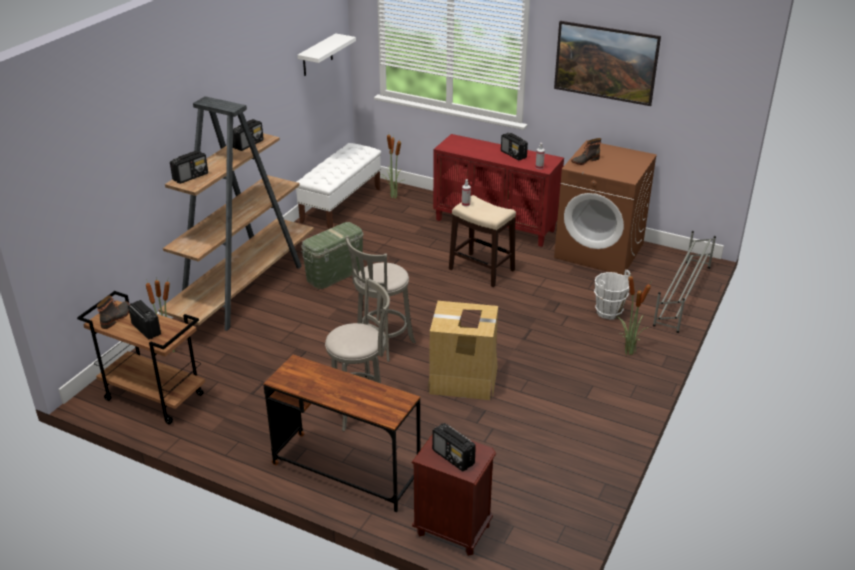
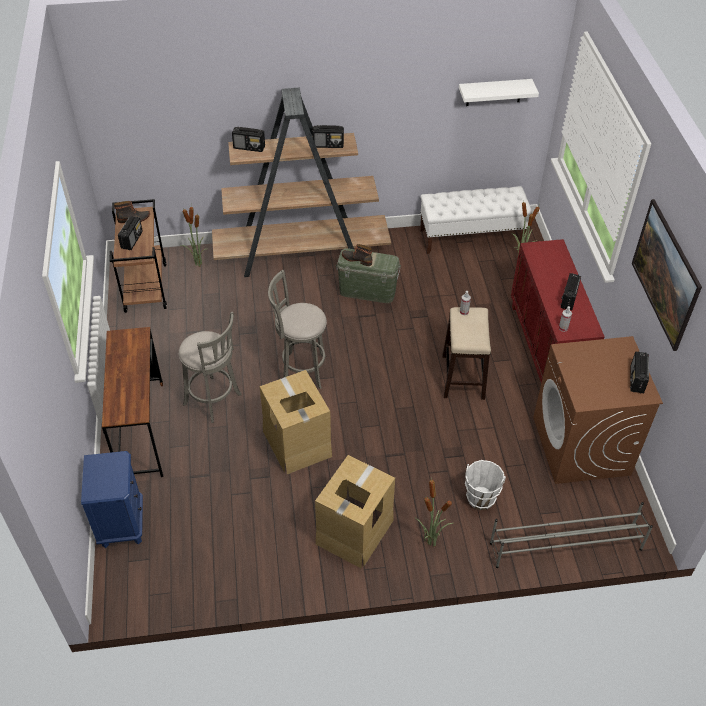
camera: 55 degrees right, 15 degrees up
brown nightstand [411,435,496,556] -> blue nightstand [81,451,143,548]
radio [432,423,476,472] -> radio moved to [630,351,649,393]
boot [571,138,601,165] -> boot moved to [342,244,372,266]
none -> cardboard box [315,455,395,568]

